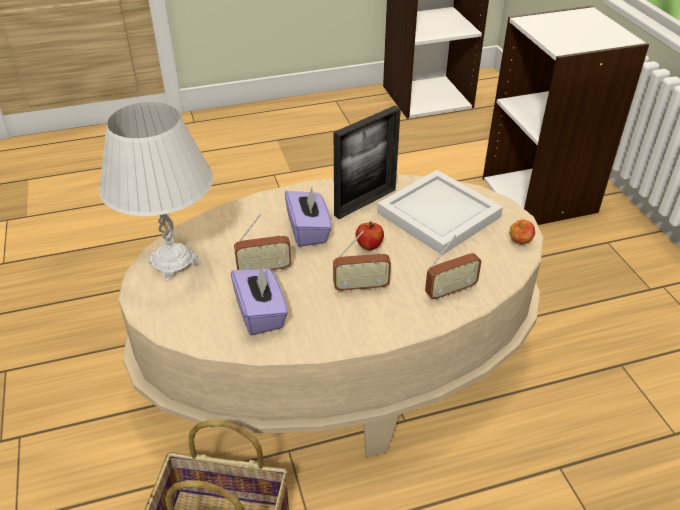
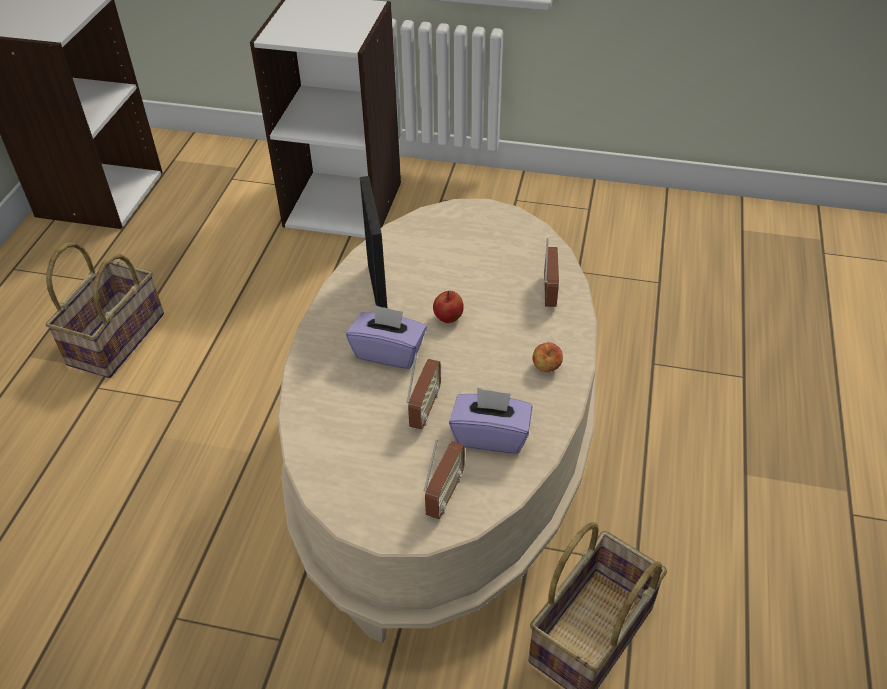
camera: 60 degrees left, 5 degrees up
white table lamp [99,102,213,281] -> none
radio [333,231,391,293] -> radio moved to [423,439,465,519]
white tray [377,170,503,255] -> none
apple [510,220,535,244] -> apple moved to [532,342,563,372]
none -> basket [46,242,164,378]

